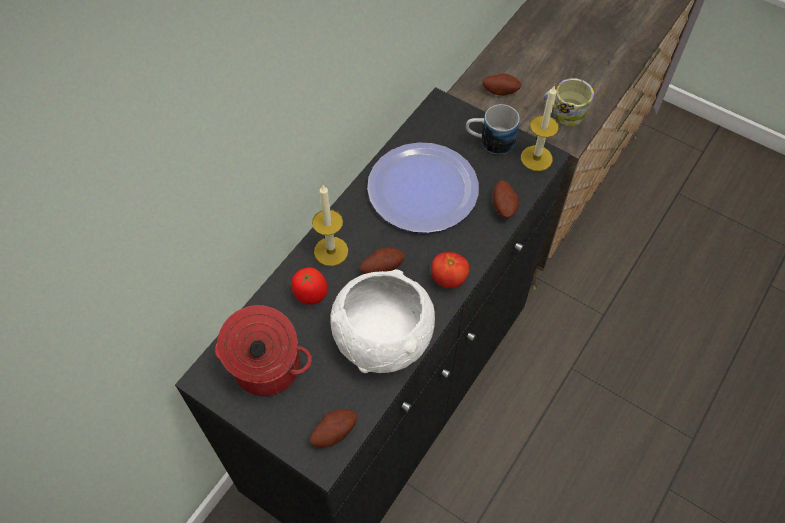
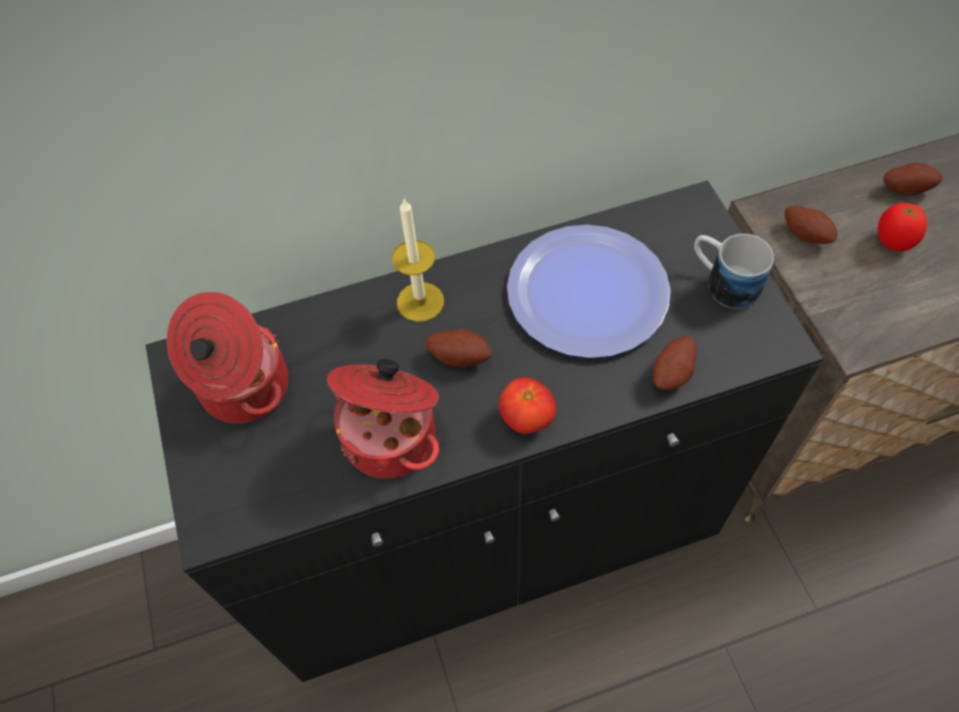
camera: 40 degrees right, 0 degrees up
tomato [291,267,328,305] -> tomato moved to [878,203,927,252]
potato [310,409,357,447] -> potato moved to [884,163,943,195]
white bowl [330,269,435,373] -> cooking pot [327,359,439,479]
candle [521,85,559,171] -> none
mug [543,78,594,126] -> none

